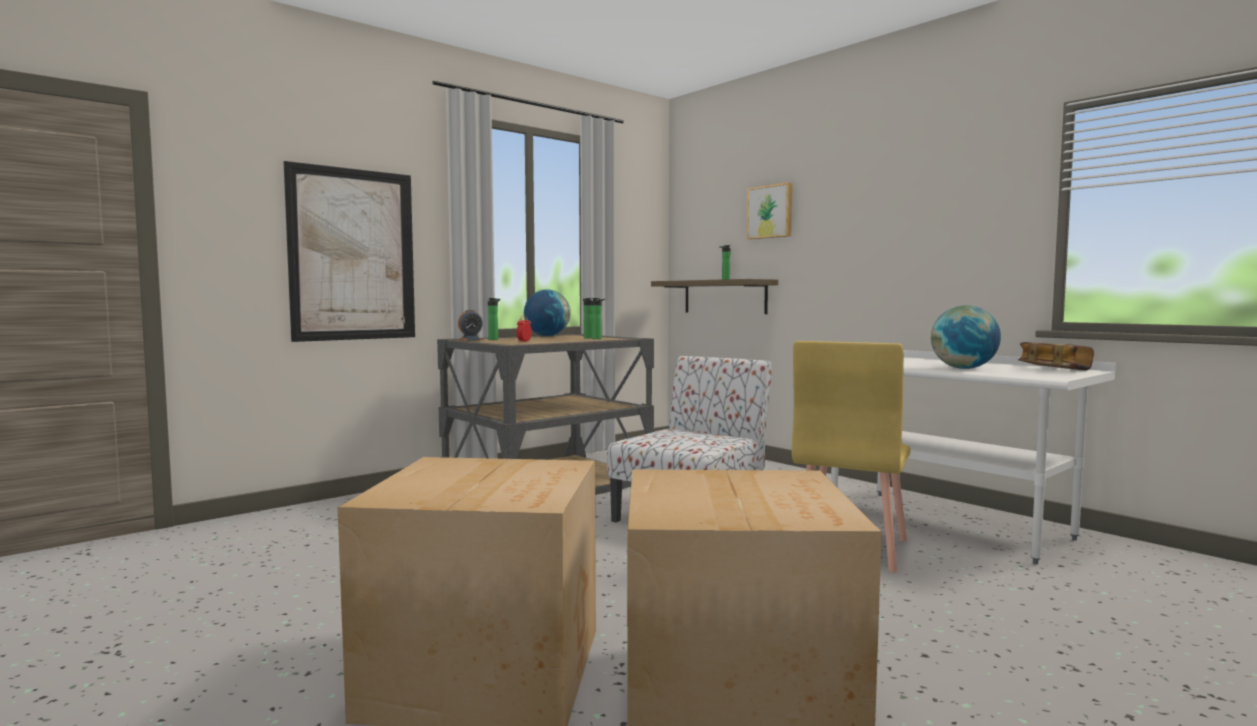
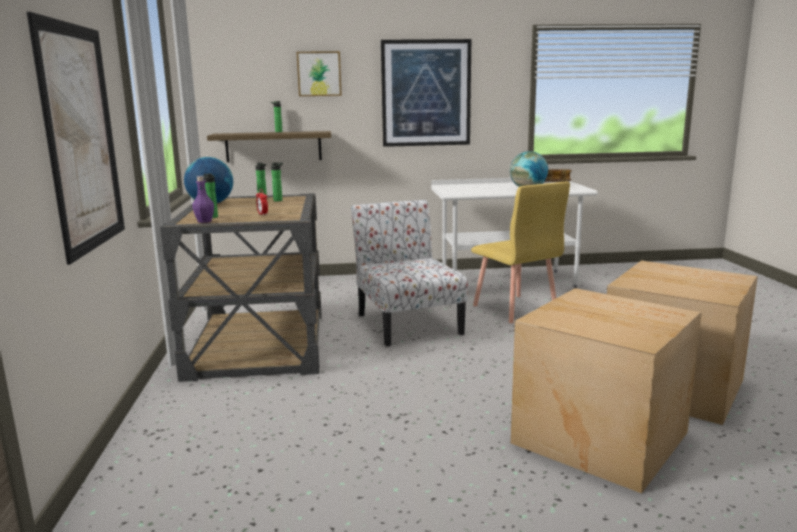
camera: 55 degrees left, 10 degrees up
alarm clock [458,310,483,341] -> purple bottle [192,176,214,223]
none -> picture [381,39,471,147]

